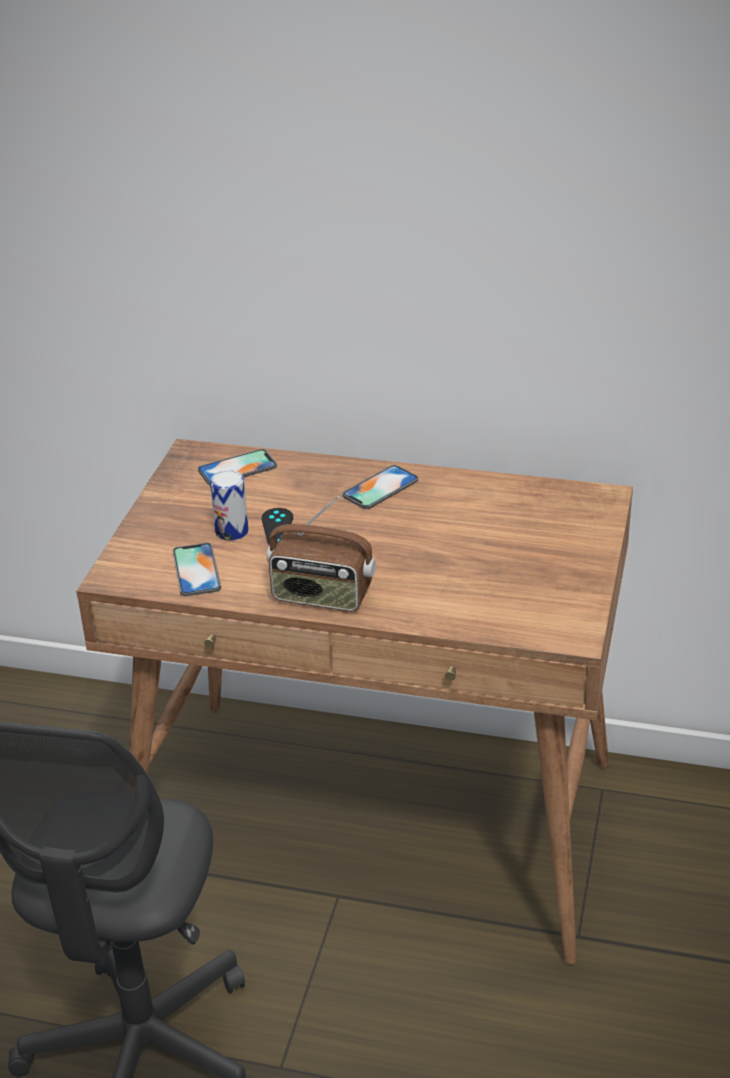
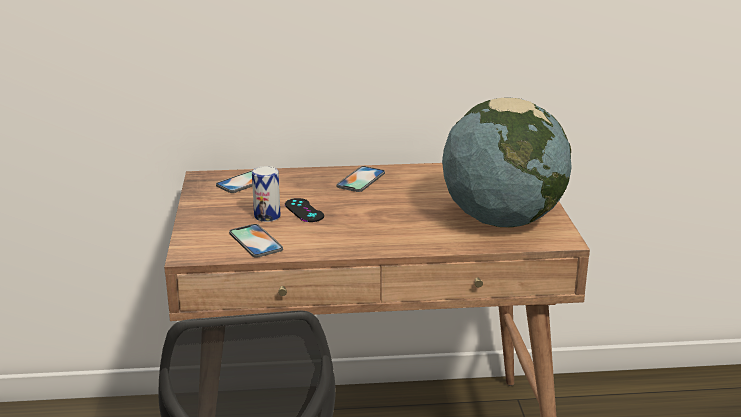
camera: 20 degrees left, 10 degrees down
radio [267,496,376,611] -> none
none -> globe [442,98,572,227]

